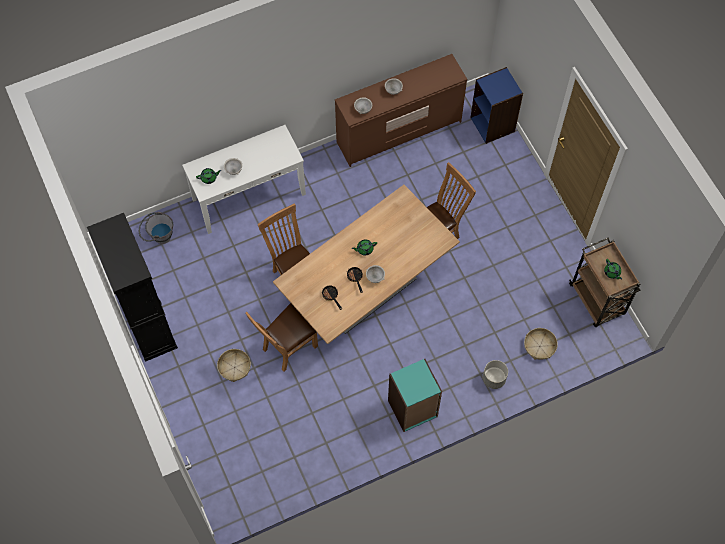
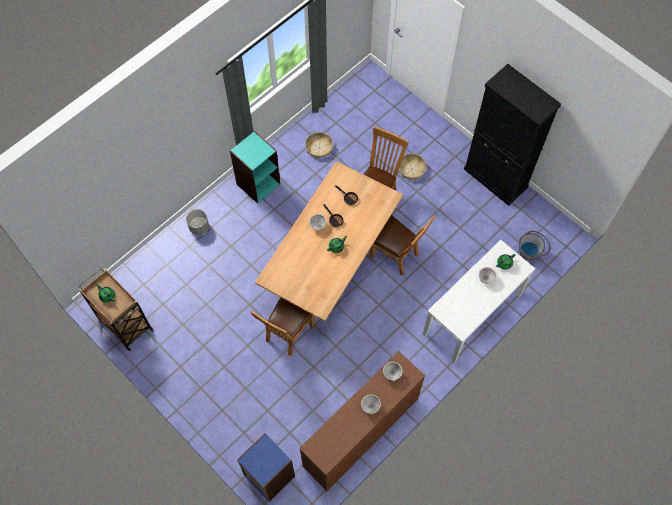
camera: 160 degrees right, 0 degrees up
basket [524,328,558,359] -> basket moved to [305,132,333,159]

